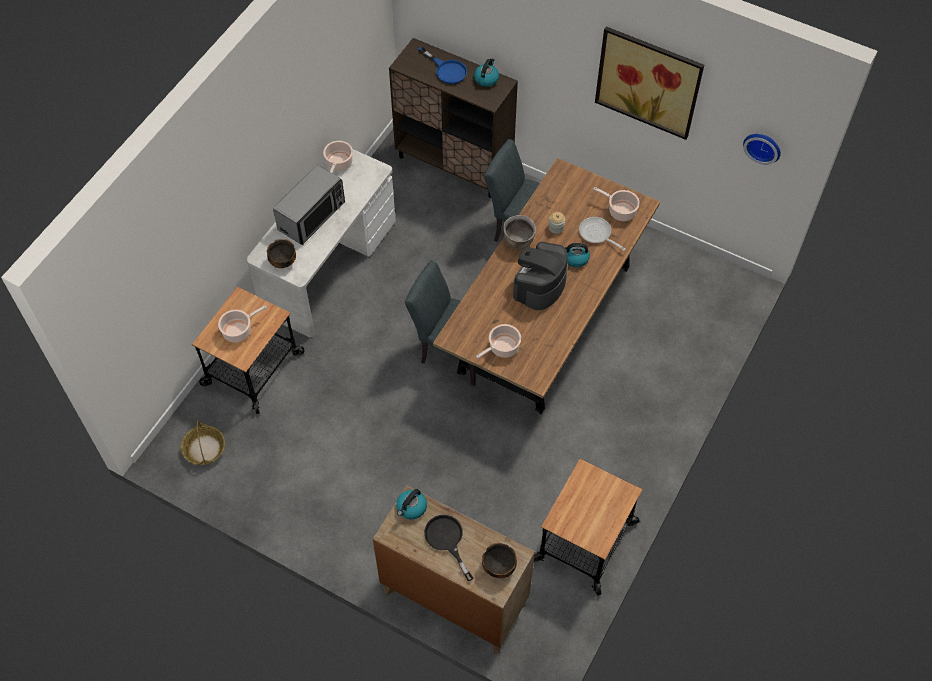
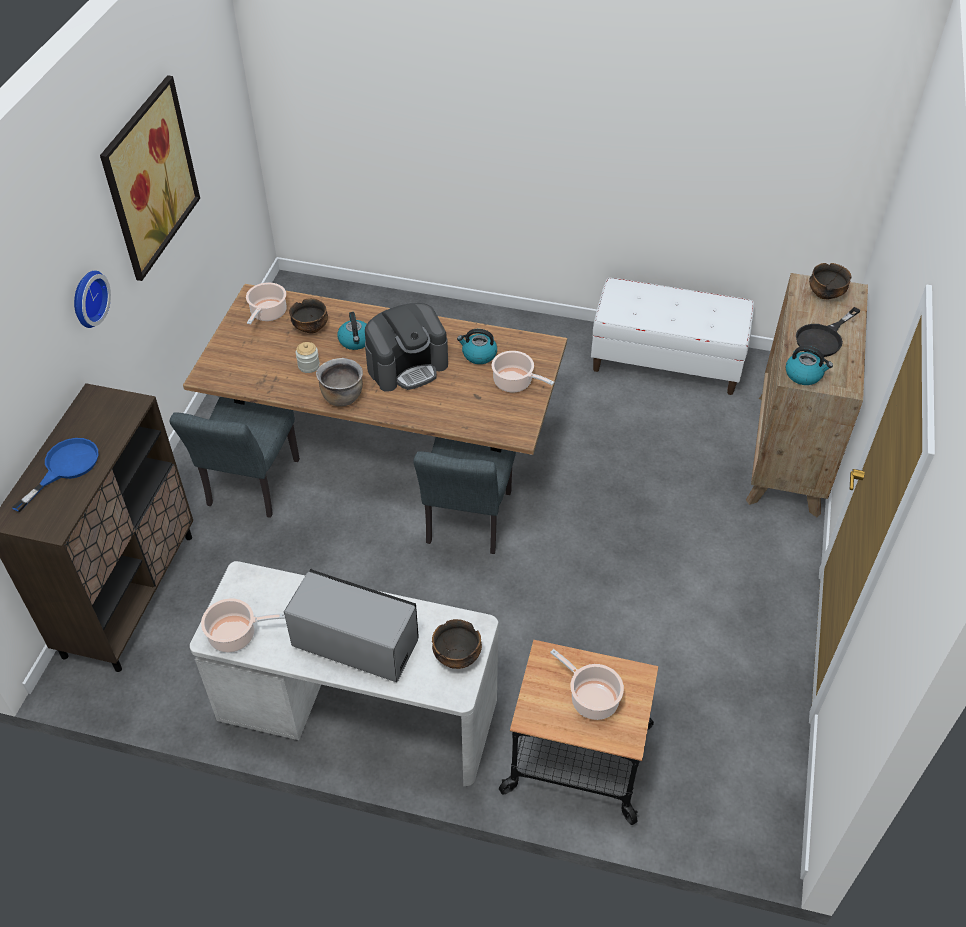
camera: 105 degrees left, 10 degrees down
basket [181,421,225,465] -> none
kettle [474,58,499,87] -> kettle moved to [457,329,497,364]
coffee machine [513,242,568,310] -> coffee machine turned 45 degrees counterclockwise [365,303,448,392]
cart [534,459,643,595] -> white bench [591,278,754,395]
frying pan [579,217,626,251] -> bowl [289,298,328,334]
wall clock [743,134,781,165] -> wall clock moved to [74,271,111,328]

